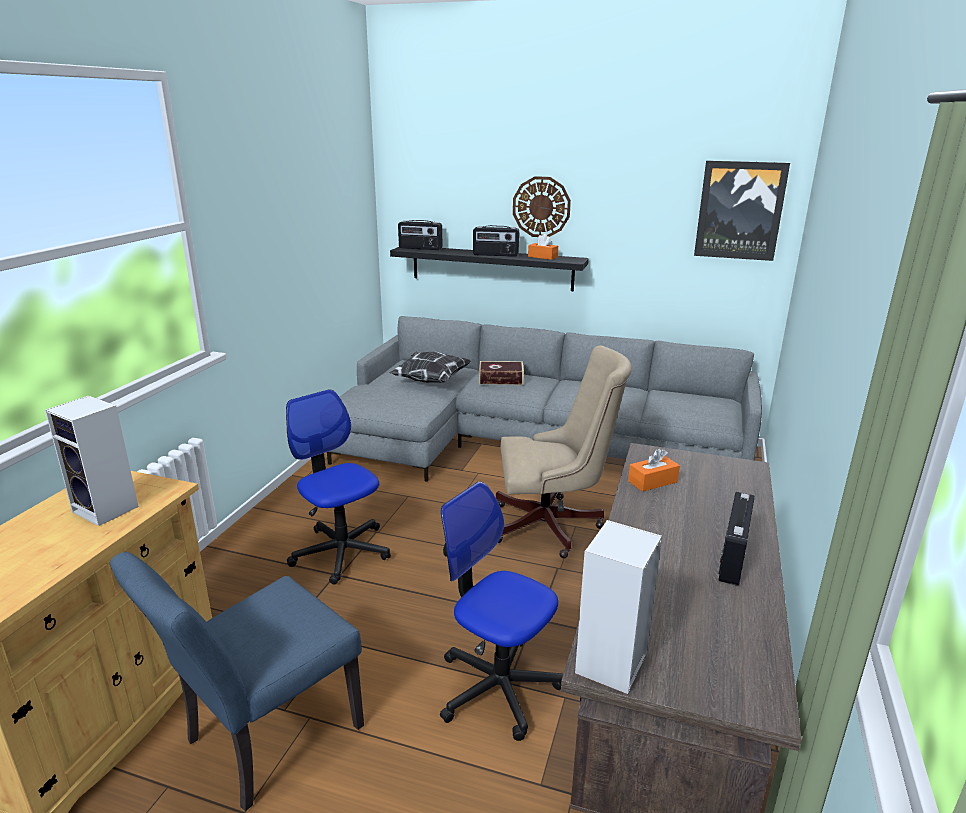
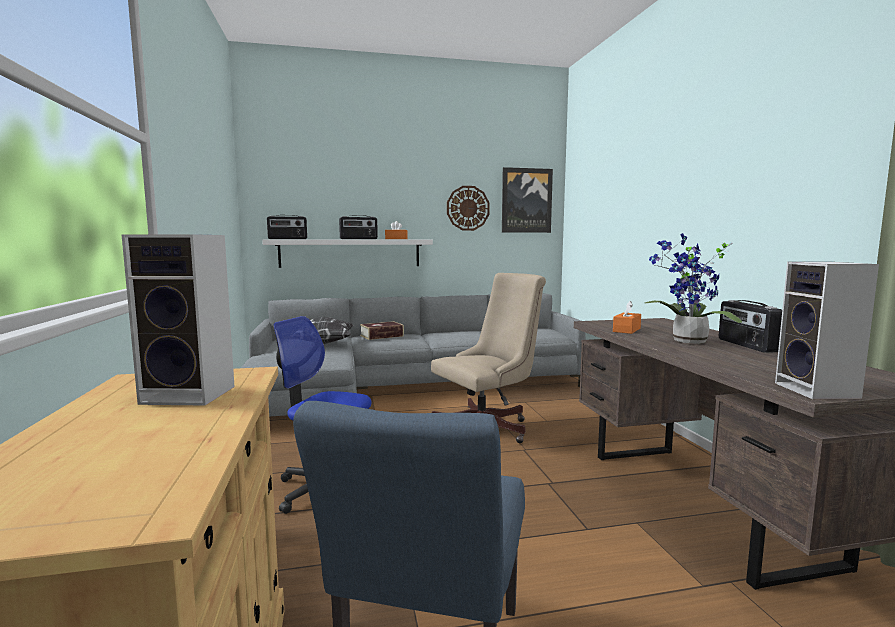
camera: 30 degrees left, 15 degrees down
black shelf [390,247,589,291] -> white shelf [262,239,433,268]
office chair [440,481,563,741] -> none
wall clock [513,176,571,237] -> wall clock moved to [447,186,490,231]
none -> potted plant [644,233,742,344]

